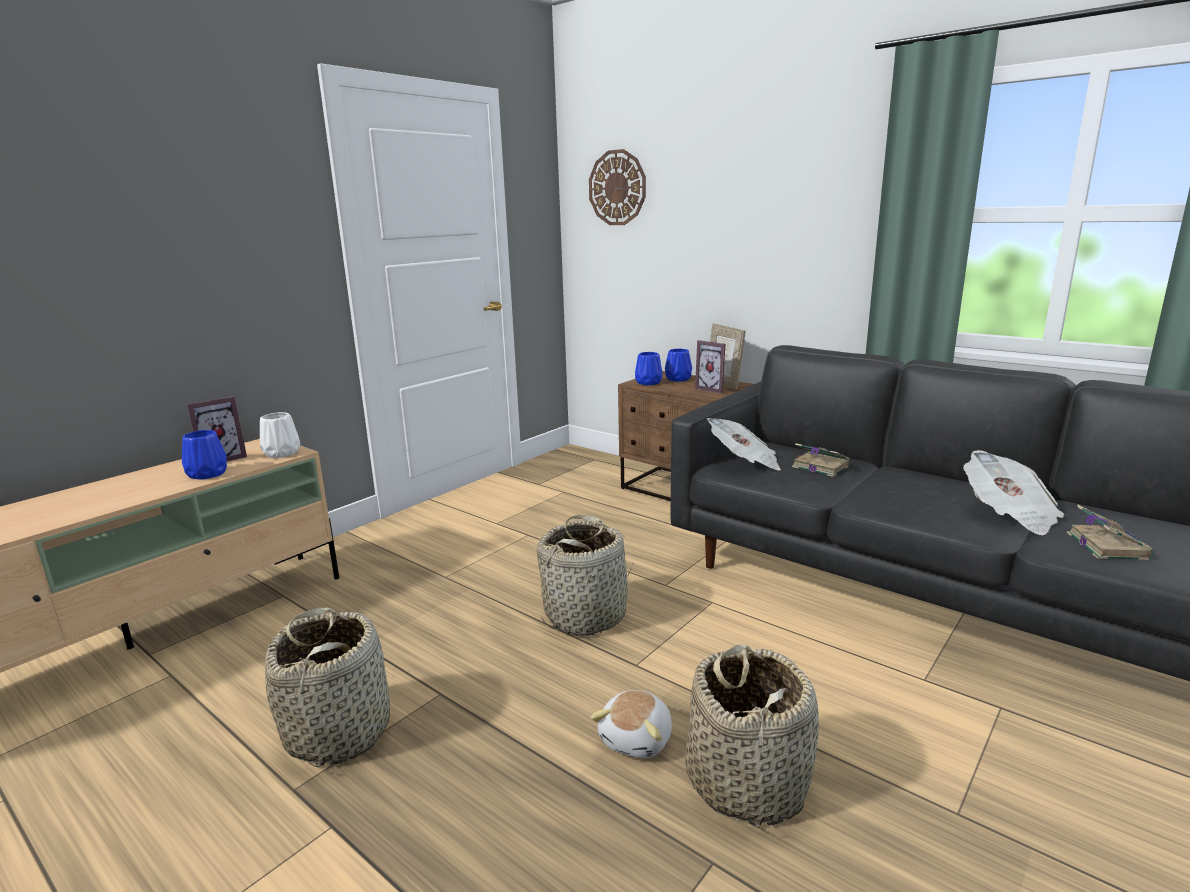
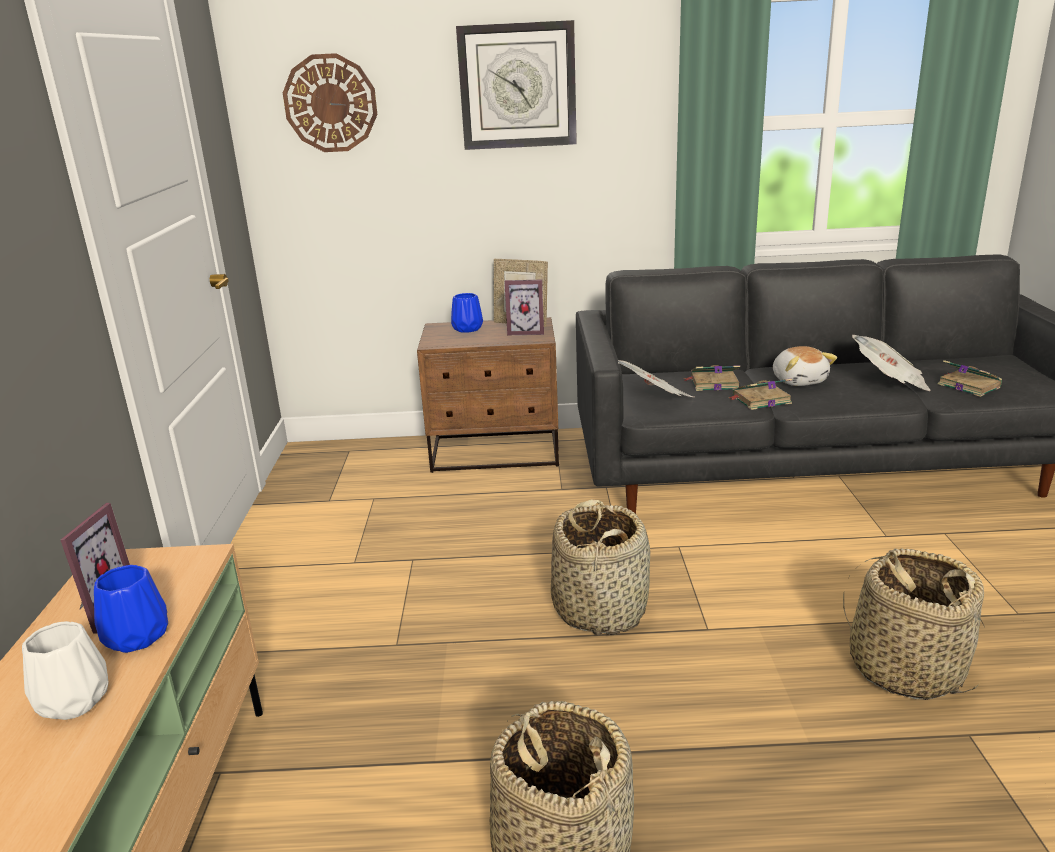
camera: 40 degrees left, 5 degrees up
white vase [260,412,300,458] -> white vase moved to [22,621,108,720]
plush toy [591,690,672,758] -> plush toy moved to [773,346,837,386]
blue vase [635,352,663,386] -> none
none -> wall clock [456,20,577,150]
none -> book [729,378,792,410]

